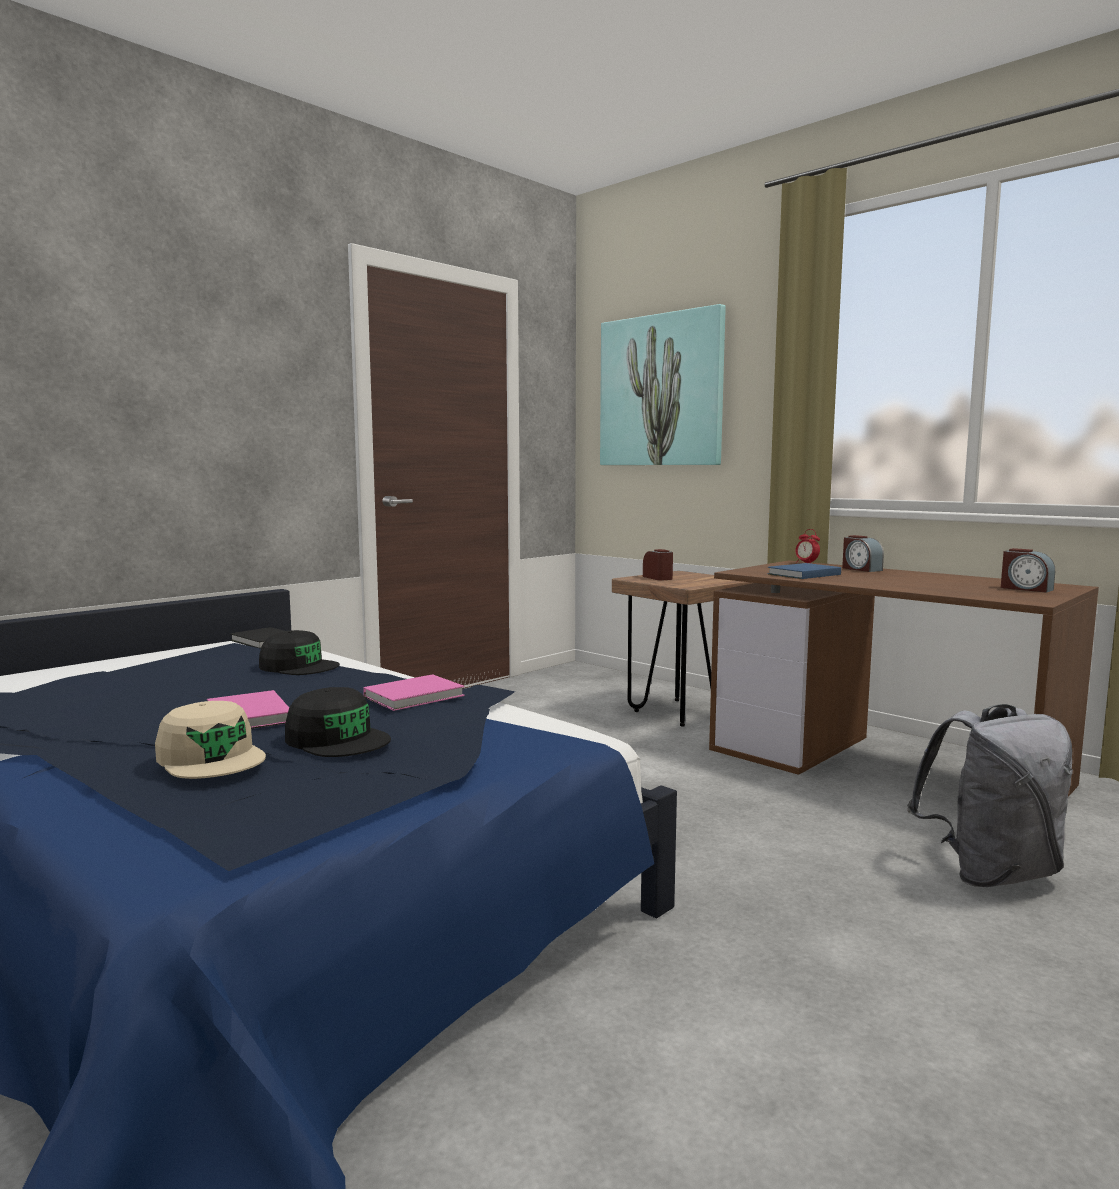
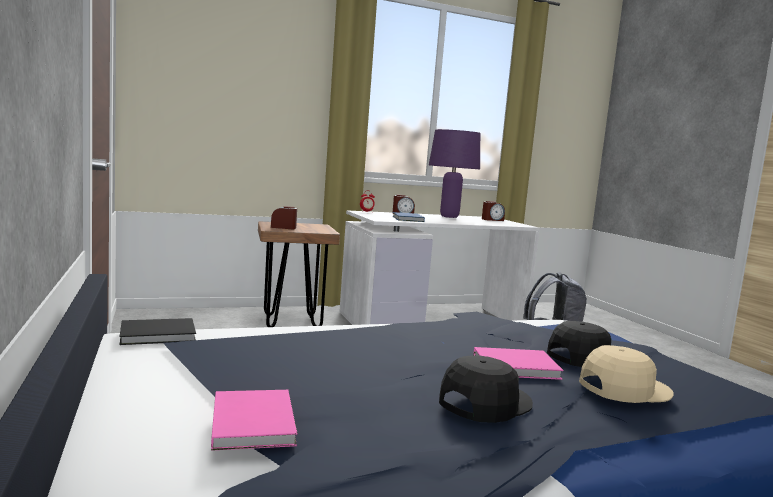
camera: 65 degrees left, 0 degrees up
black cap [259,630,340,675] -> black cap moved to [439,356,533,423]
pink book [363,674,465,711] -> pink book moved to [211,390,297,451]
picture [600,304,726,465] -> none
brown desk [709,560,1099,797] -> white desk [339,210,540,325]
none -> purple table lamp [429,129,480,218]

